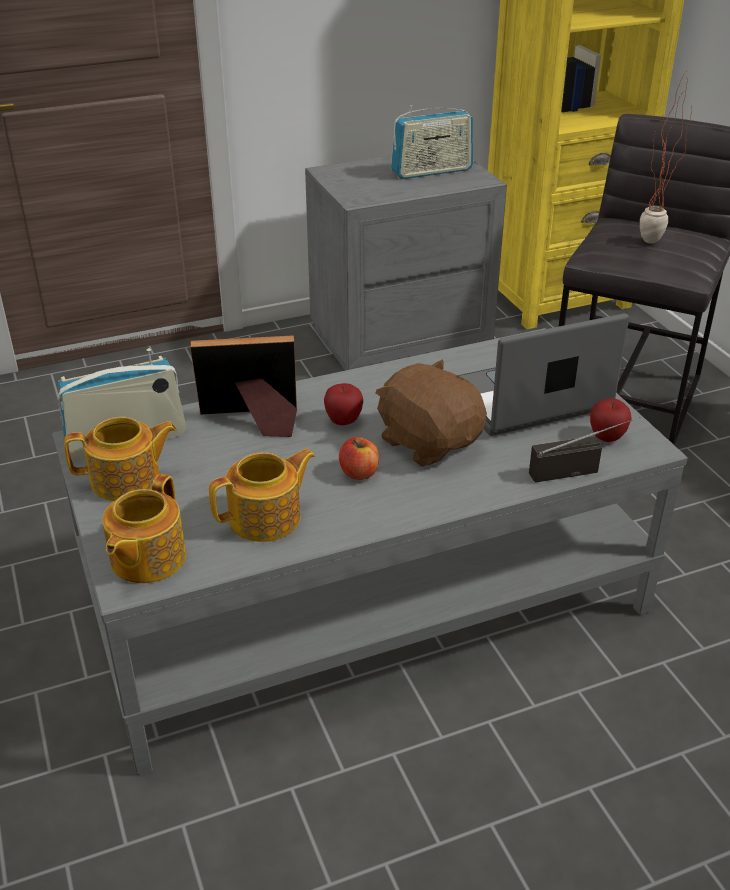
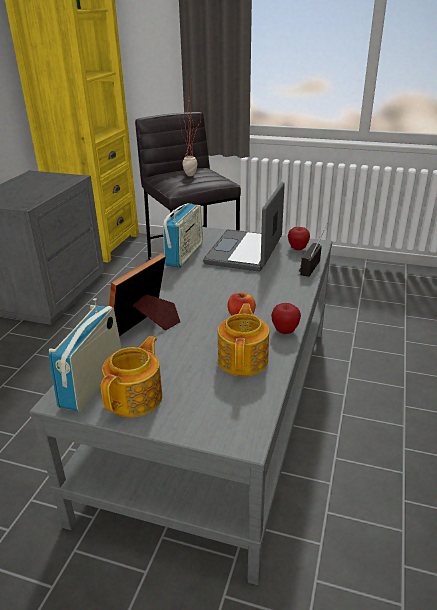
camera: 50 degrees left, 5 degrees down
teapot [102,474,186,583] -> none
apple [324,383,363,425] -> apple moved to [271,303,301,334]
brown plush toy [375,359,487,467] -> none
radio [391,105,473,179] -> radio moved to [163,203,203,268]

